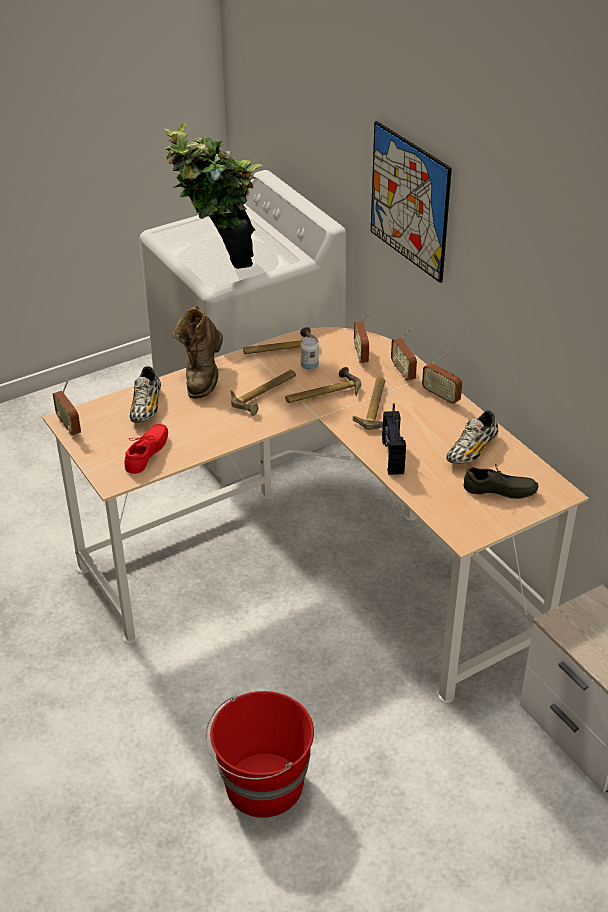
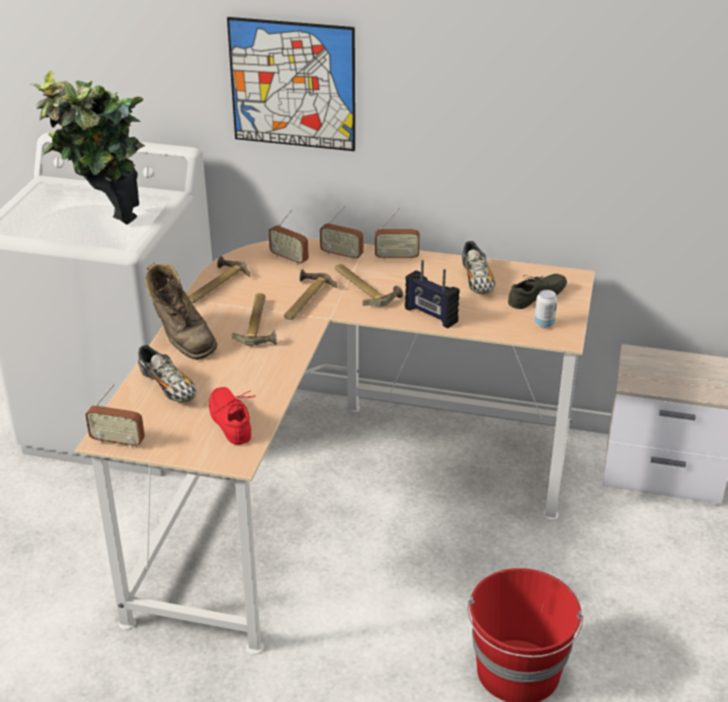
camera: 45 degrees left, 5 degrees down
can [301,337,319,371] -> can moved to [534,290,557,328]

